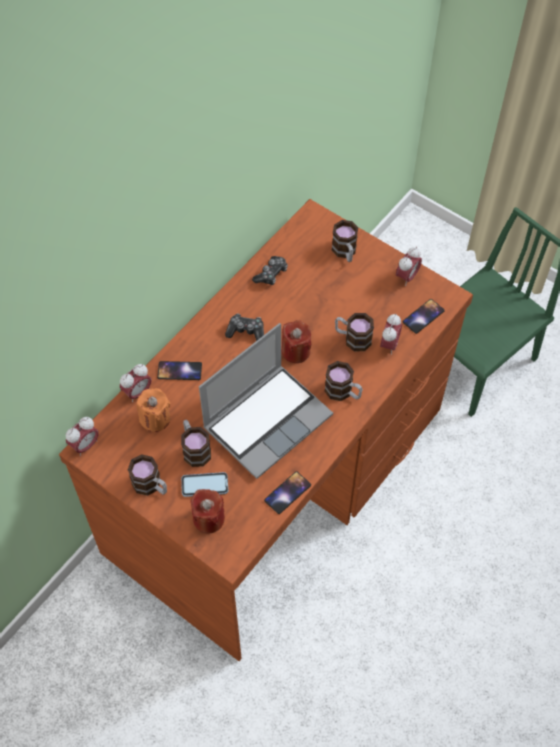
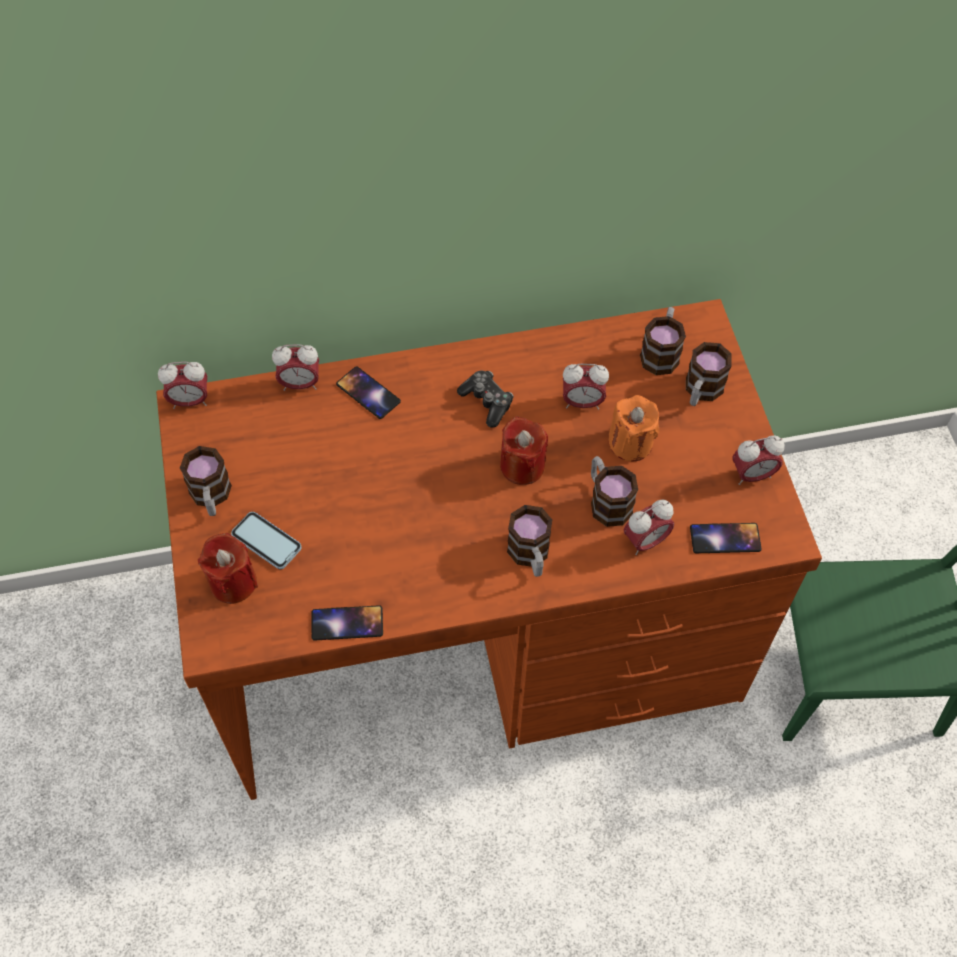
camera: 40 degrees right, 0 degrees up
orange candle [137,388,170,432] -> orange candle moved to [609,395,659,461]
mug [181,420,211,467] -> mug moved to [640,307,686,375]
laptop [199,323,333,479] -> none
game controller [252,256,288,285] -> none
none -> alarm clock [563,364,609,410]

